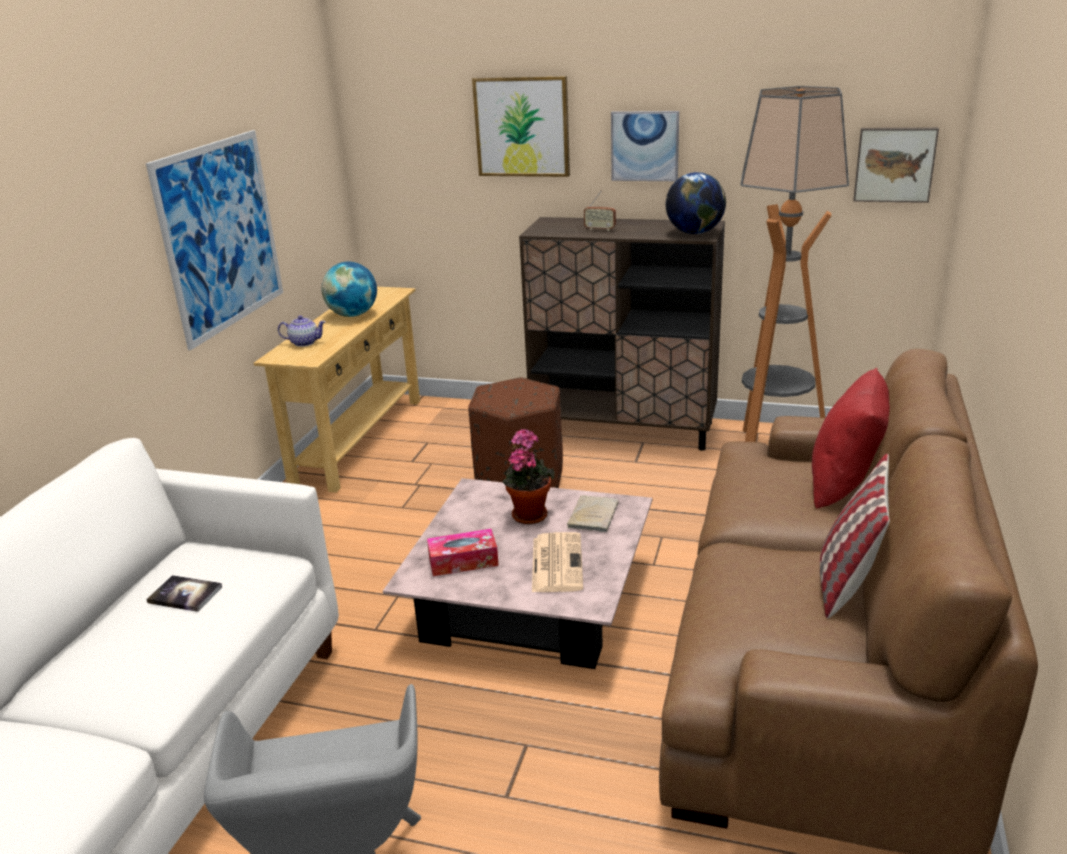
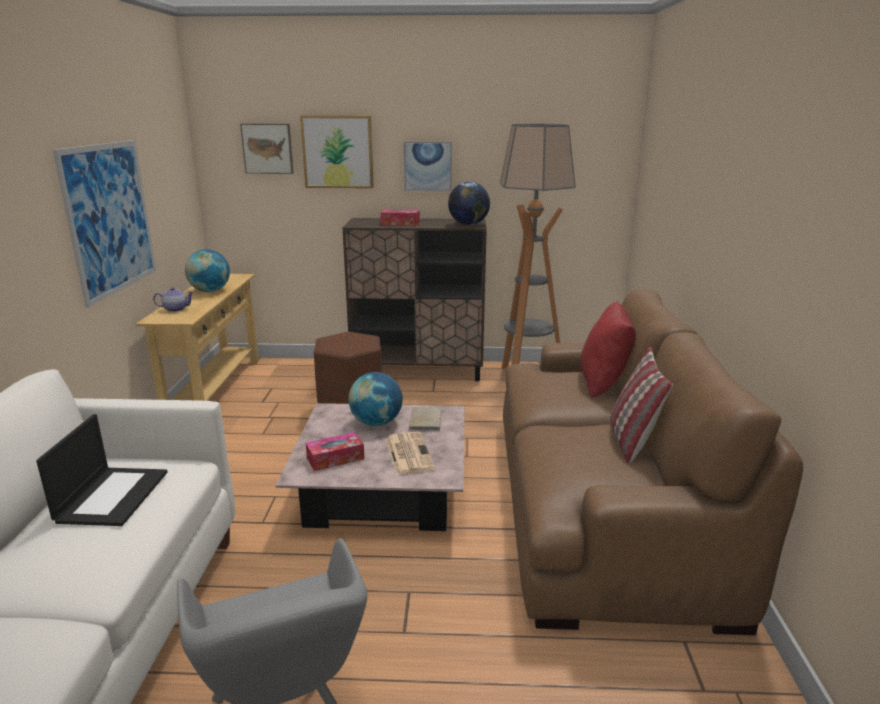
camera: 15 degrees left, 5 degrees down
book [147,575,222,612] -> laptop [36,414,167,526]
potted plant [502,429,555,524] -> globe [348,372,403,426]
radio [584,190,616,231] -> tissue box [380,209,420,226]
picture [854,127,939,203] -> picture moved to [240,124,294,174]

